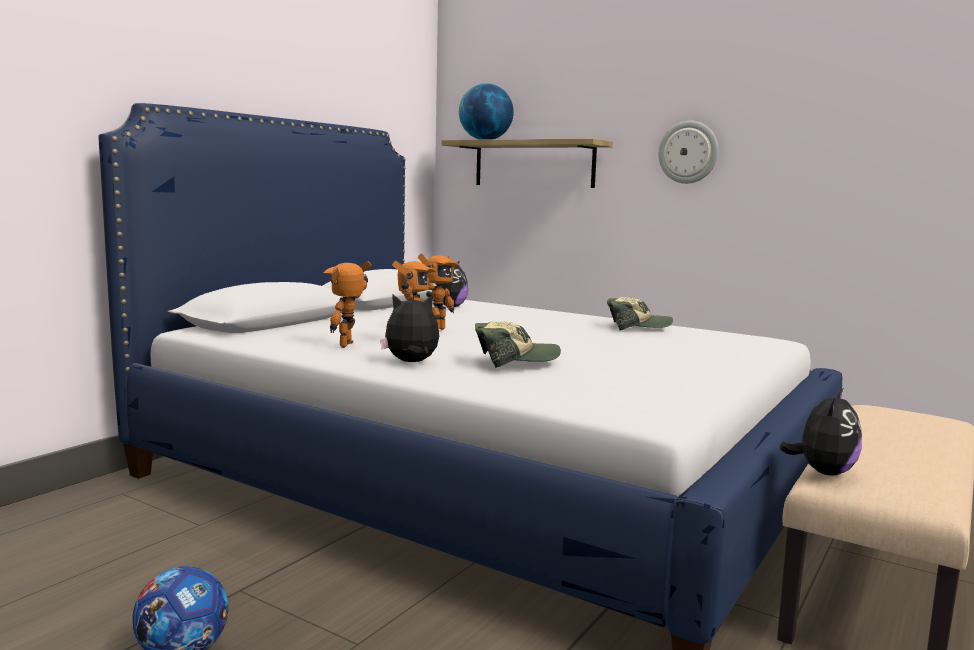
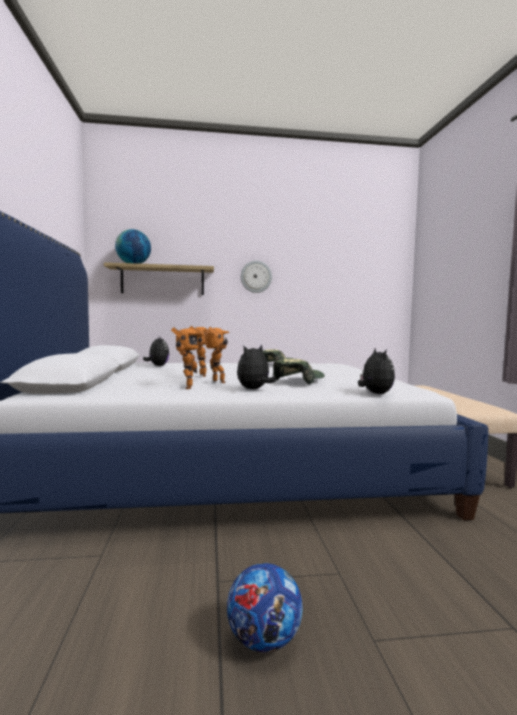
camera: 40 degrees left, 5 degrees down
toy robot [324,261,372,348] -> toy robot turned 150 degrees counterclockwise [171,327,204,389]
plush toy [779,387,862,476] -> plush toy moved to [358,348,395,394]

